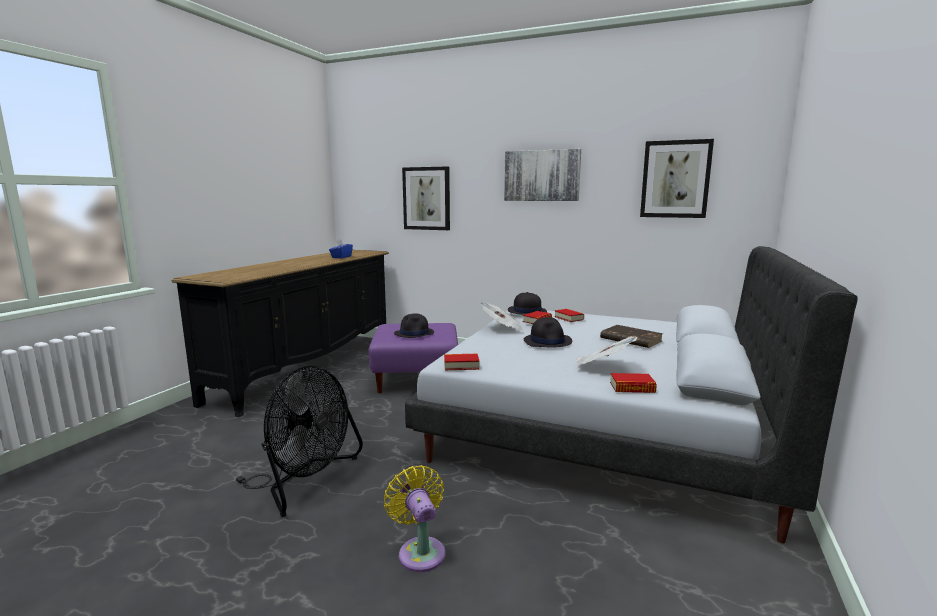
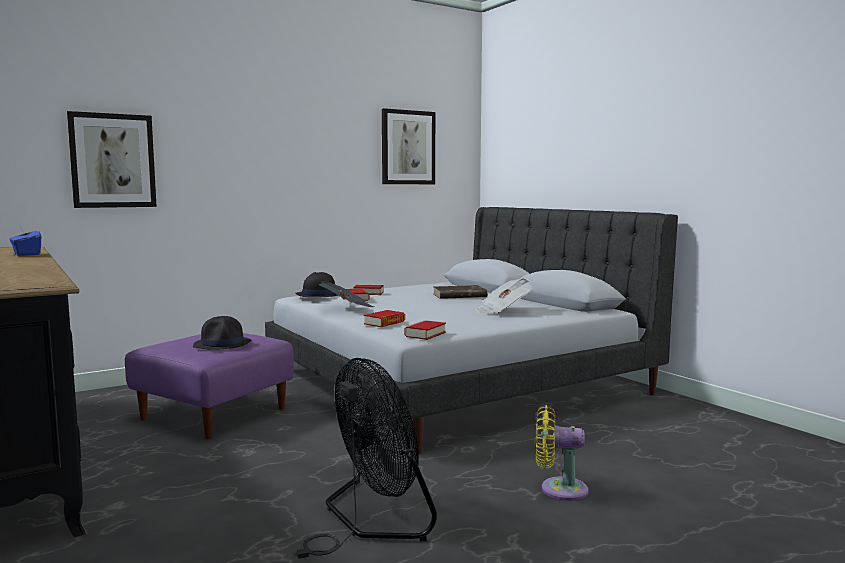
camera: 55 degrees left, 5 degrees down
picture [504,149,581,201] -> none
black hat [524,317,572,348] -> none
book [610,373,657,393] -> book moved to [364,310,405,327]

